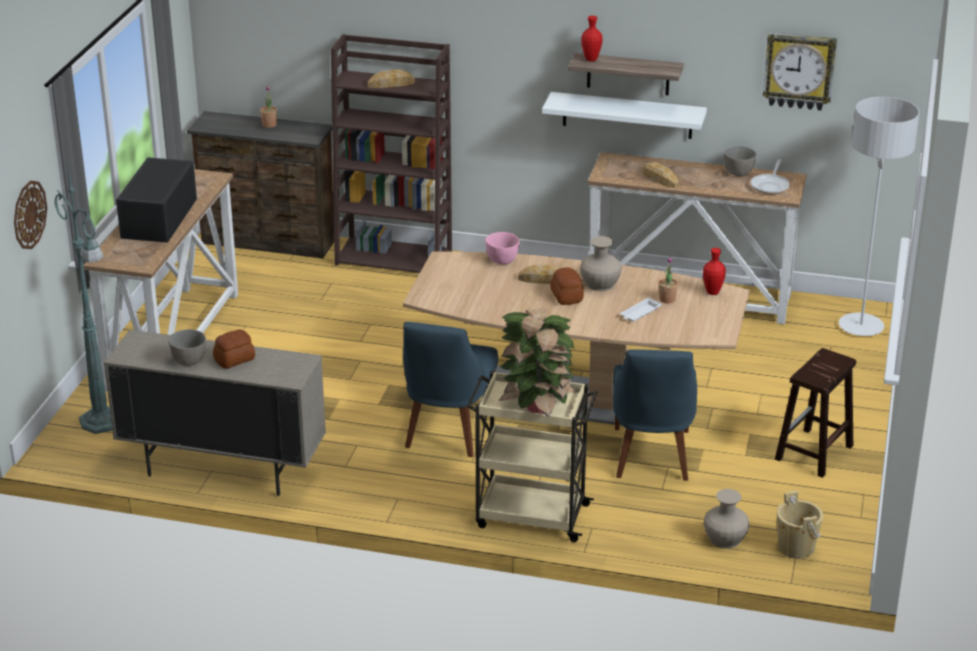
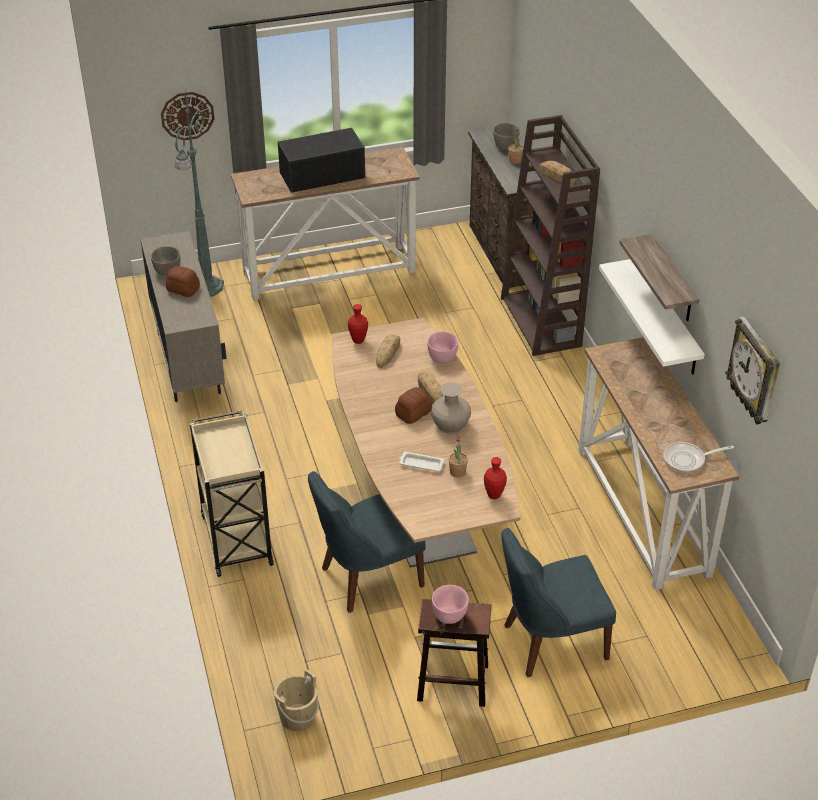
camera: 60 degrees right, 10 degrees up
blue chair [403,322,498,457] -> blue chair moved to [501,528,616,677]
potted plant [498,308,577,417] -> none
red vase [581,16,603,62] -> red vase moved to [348,304,368,344]
bread [642,162,679,188] -> bread moved to [376,334,400,368]
beige vase [704,489,750,549] -> none
grey bowl [724,146,756,176] -> grey bowl moved to [493,123,520,149]
grey floor lamp [839,97,920,336] -> none
none -> pink bowl [432,585,468,624]

